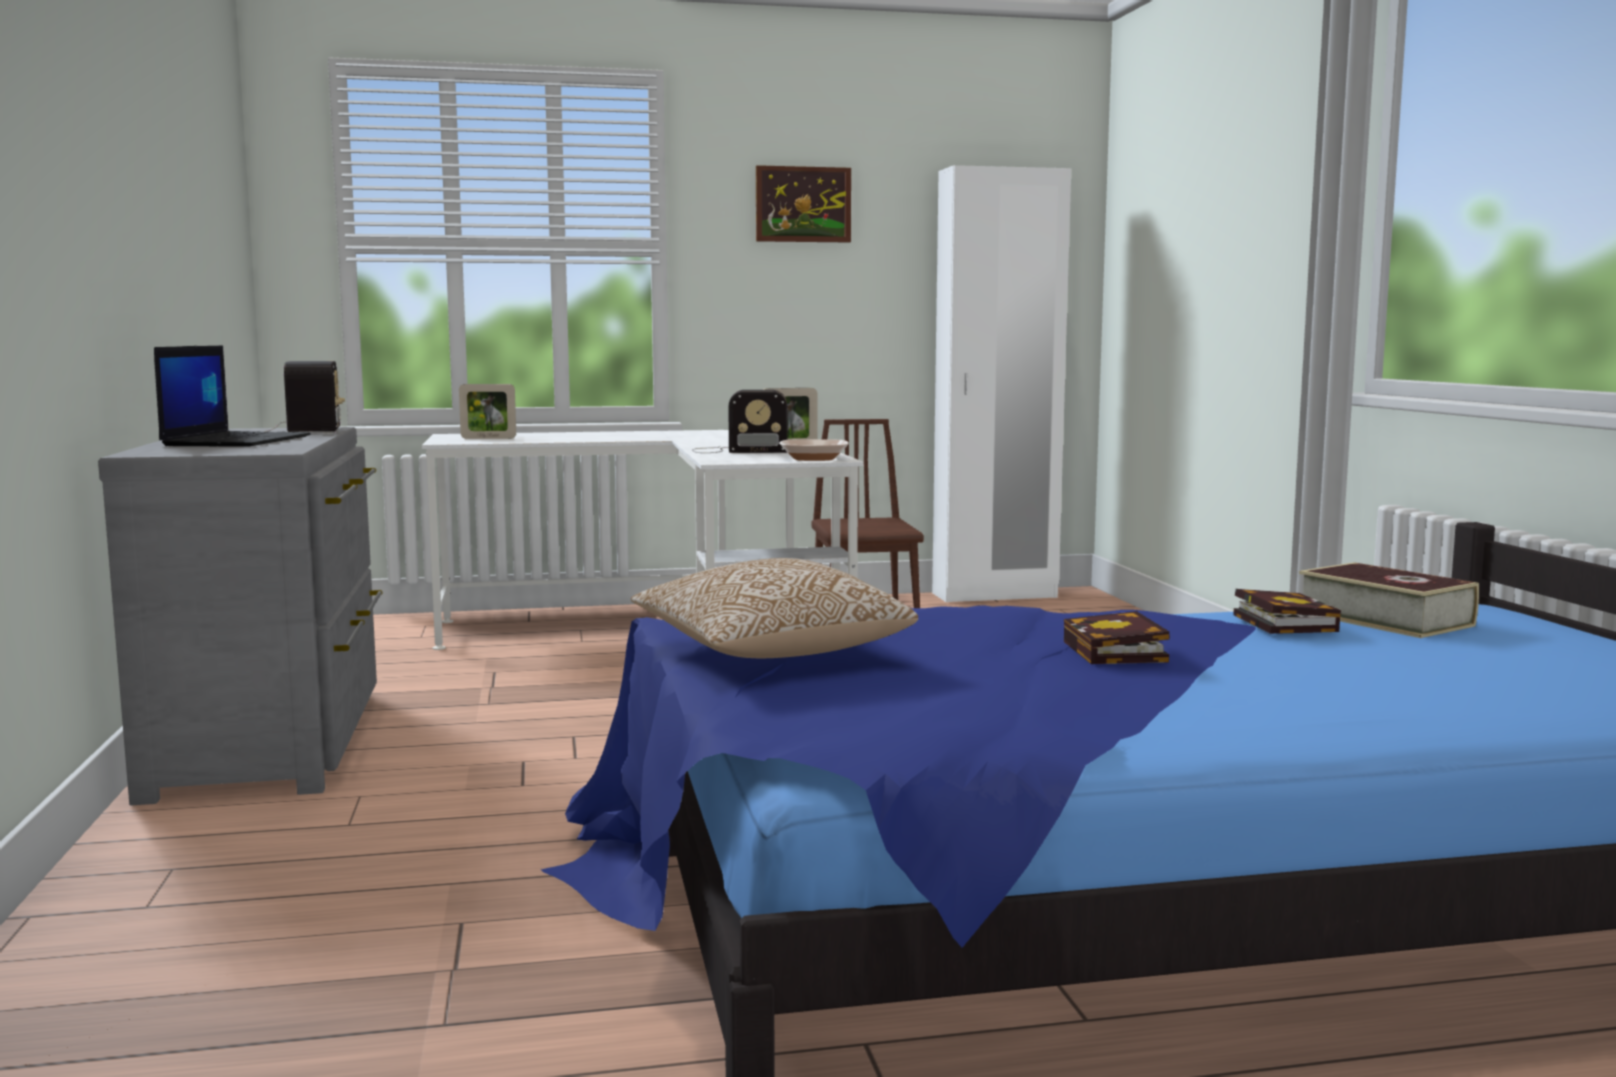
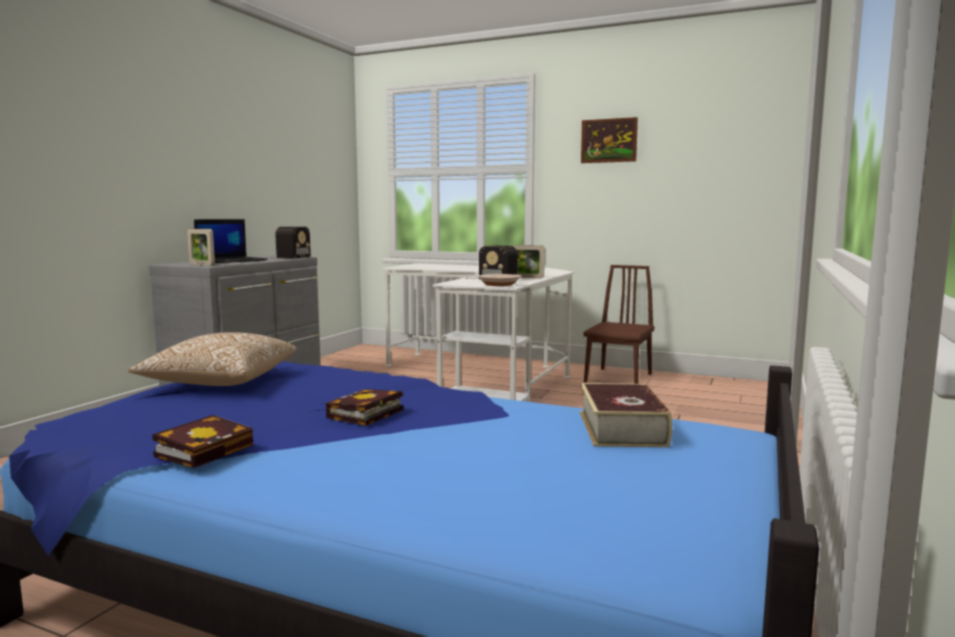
camera: 35 degrees right, 0 degrees up
picture frame [459,384,516,439] -> picture frame moved to [187,229,215,266]
white wardrobe [932,165,1071,602] -> none
book [1233,589,1341,634] -> book moved to [152,415,253,468]

